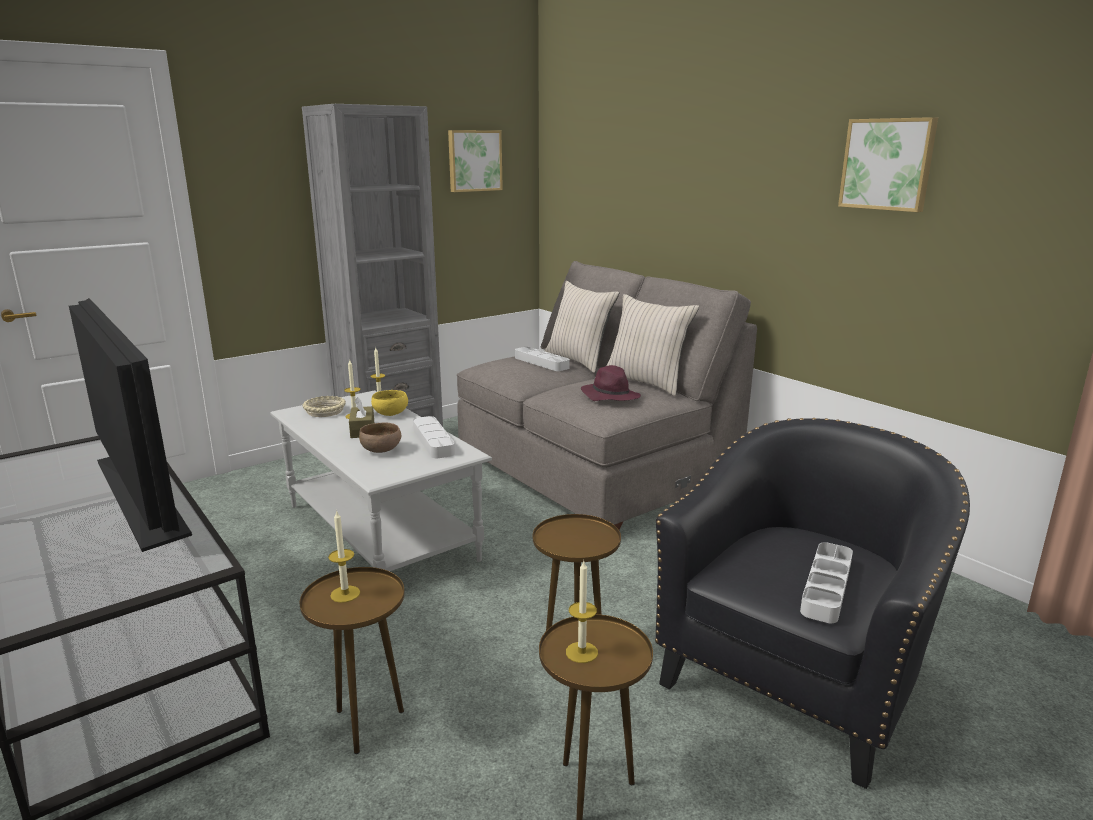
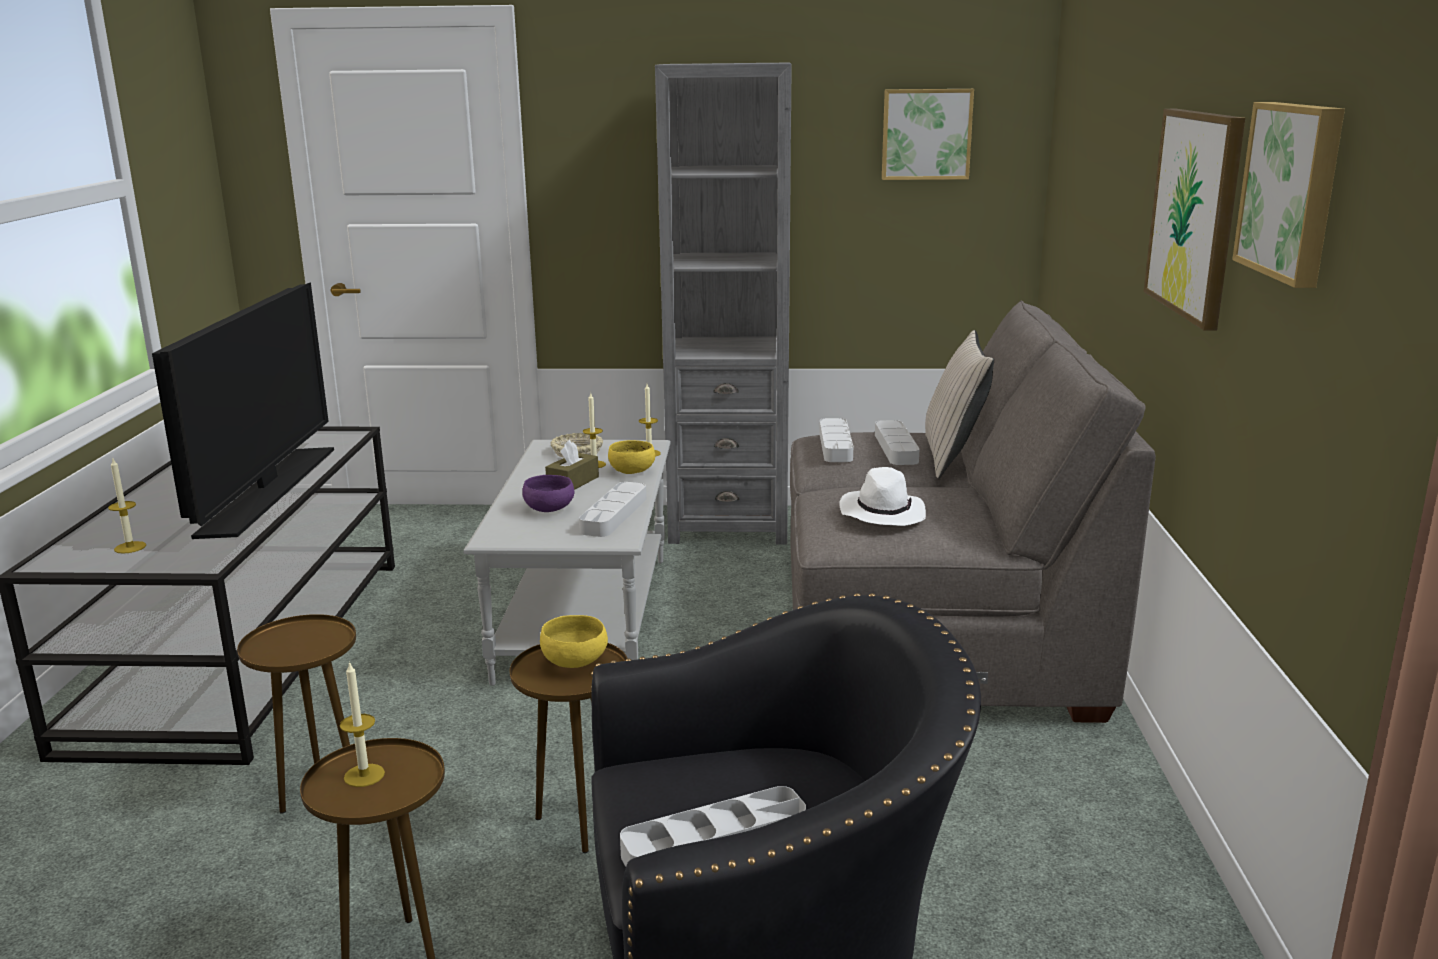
camera: 40 degrees right, 0 degrees up
candle [328,510,360,603] -> candle moved to [108,459,146,553]
brown bowl [359,423,401,453] -> purple bowl [522,475,574,512]
purple hat [581,365,641,401] -> white hat [839,467,926,526]
beige pillow [606,294,699,396] -> none
none -> yellow bowl [540,615,608,668]
none -> grey tray [819,418,853,462]
none -> picture [1144,109,1245,331]

